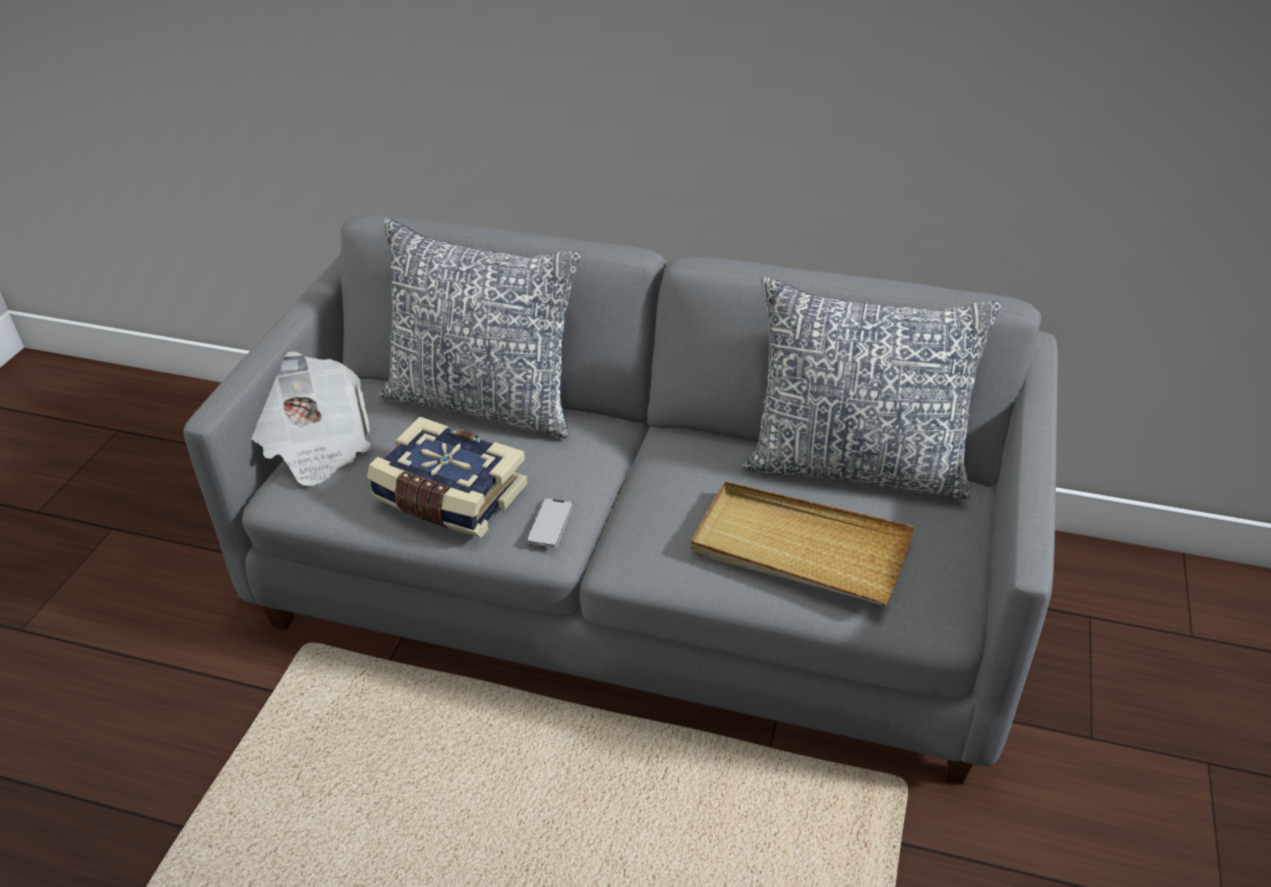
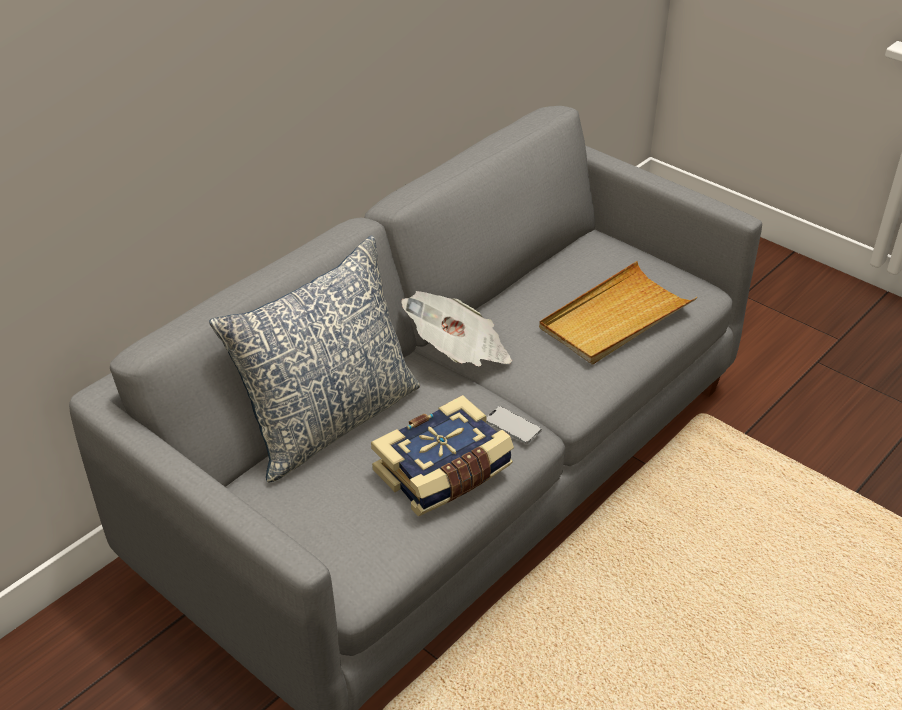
camera: 65 degrees left, 0 degrees up
newspaper [251,351,370,486] -> newspaper moved to [402,291,512,366]
pillow [742,277,1001,499] -> none

